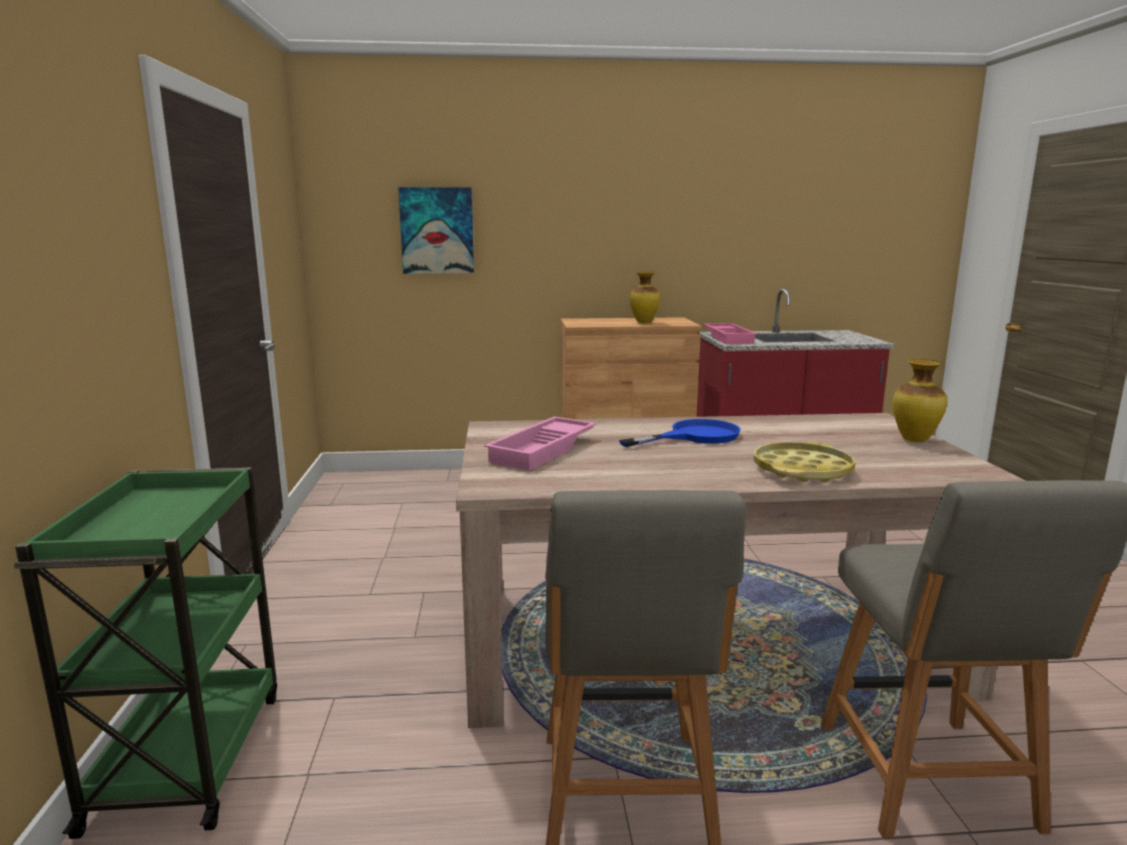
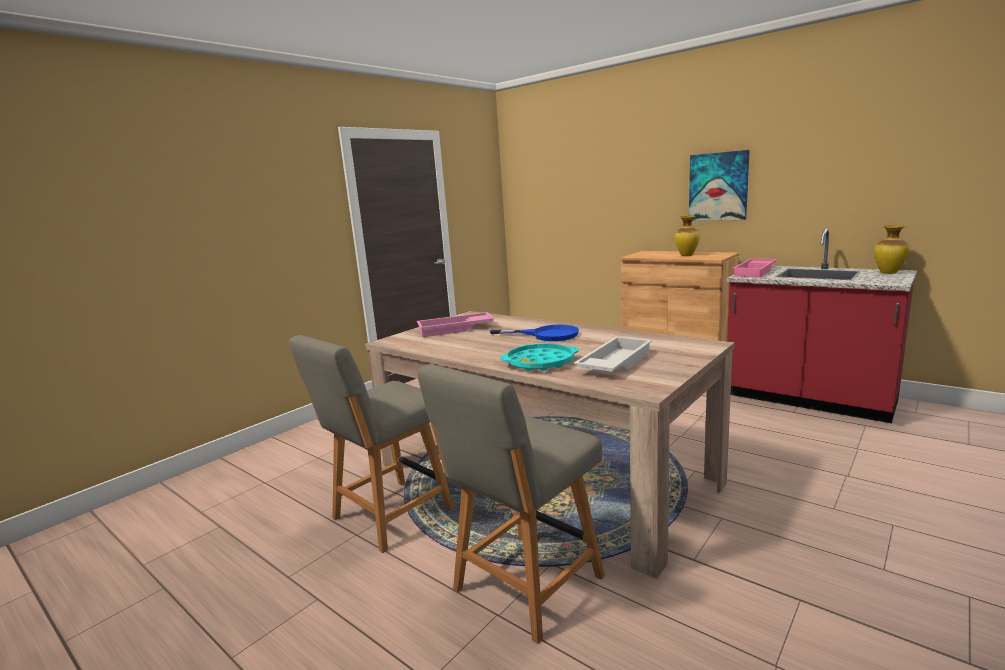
camera: 45 degrees right, 0 degrees up
green cart [14,468,277,839] -> none
picture [398,187,474,274] -> picture moved to [689,150,750,221]
yellow tray [754,442,855,483] -> turquoise tray [500,344,579,371]
vase [892,359,947,442] -> vase moved to [874,225,909,274]
none -> white tray [574,336,652,372]

